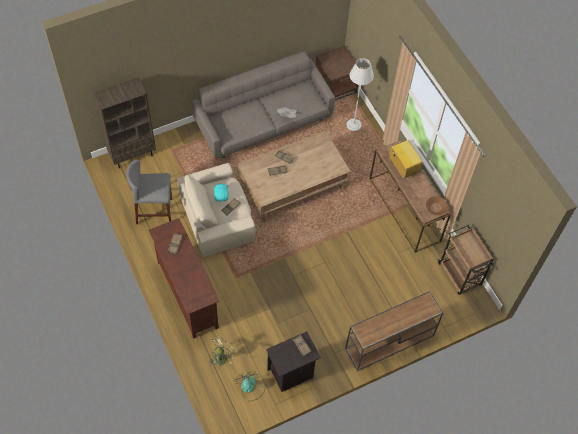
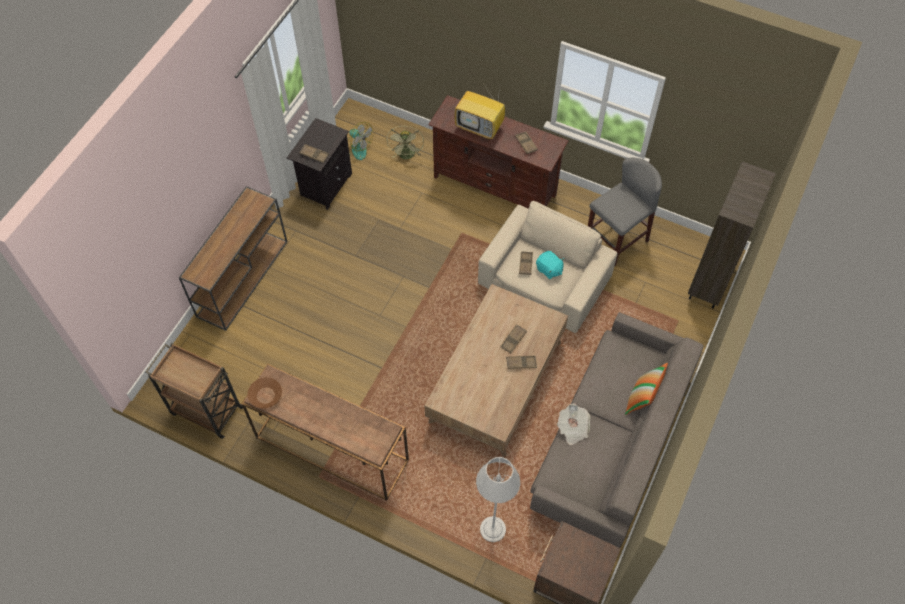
camera: 145 degrees right, 0 degrees up
television [389,140,422,178] -> television moved to [454,83,505,139]
none -> pillow [625,363,668,415]

